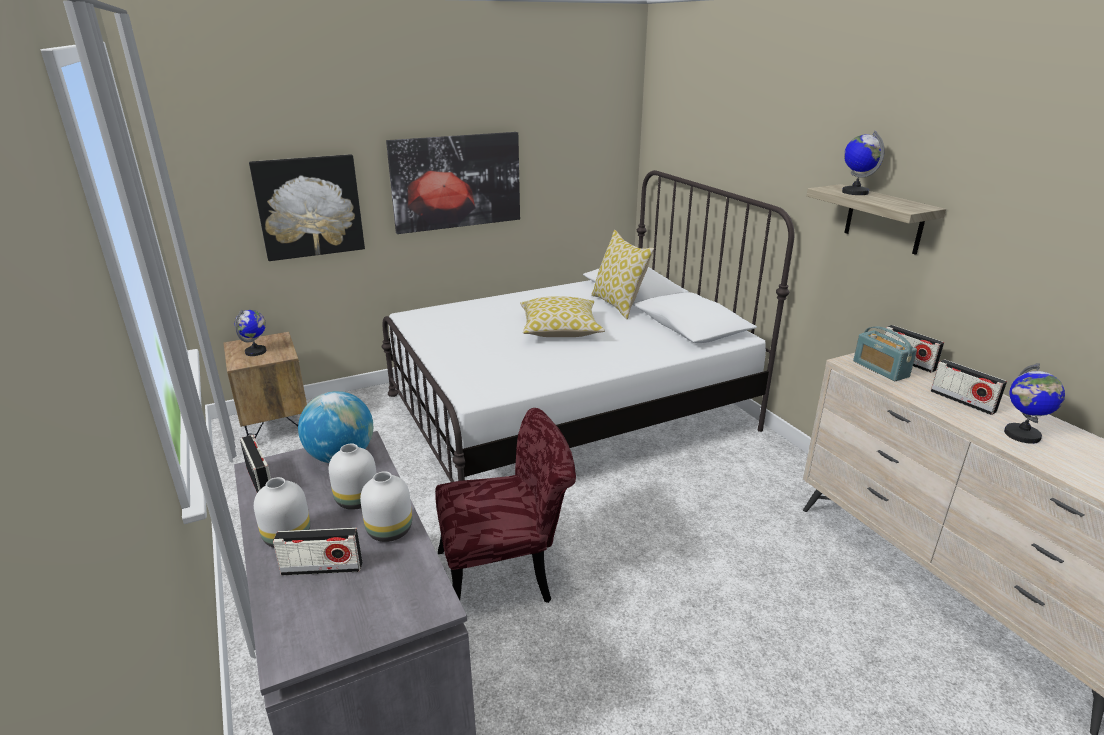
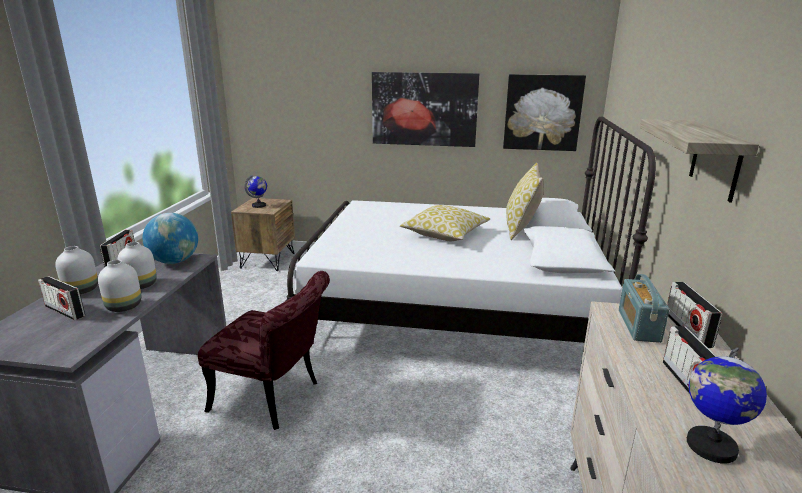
camera: 35 degrees right, 5 degrees down
picture [249,154,365,261] -> picture moved to [503,74,586,151]
globe [842,131,885,195] -> none

